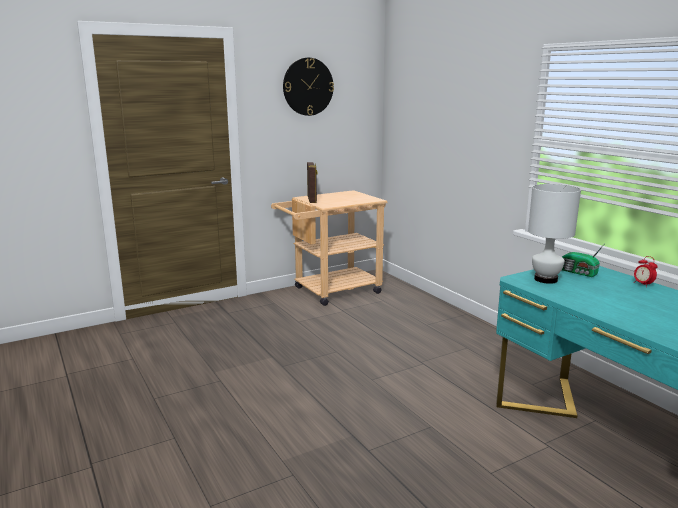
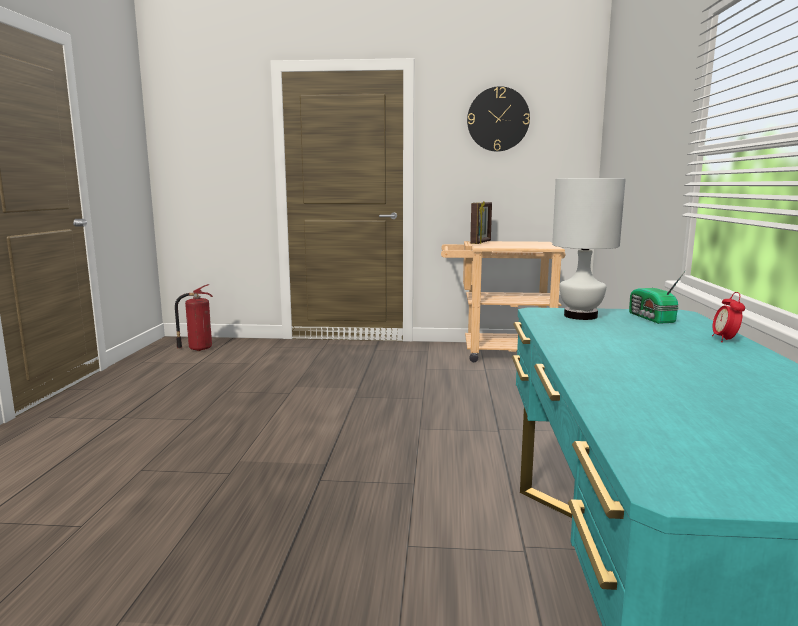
camera: 35 degrees right, 5 degrees down
none -> fire extinguisher [175,284,213,351]

